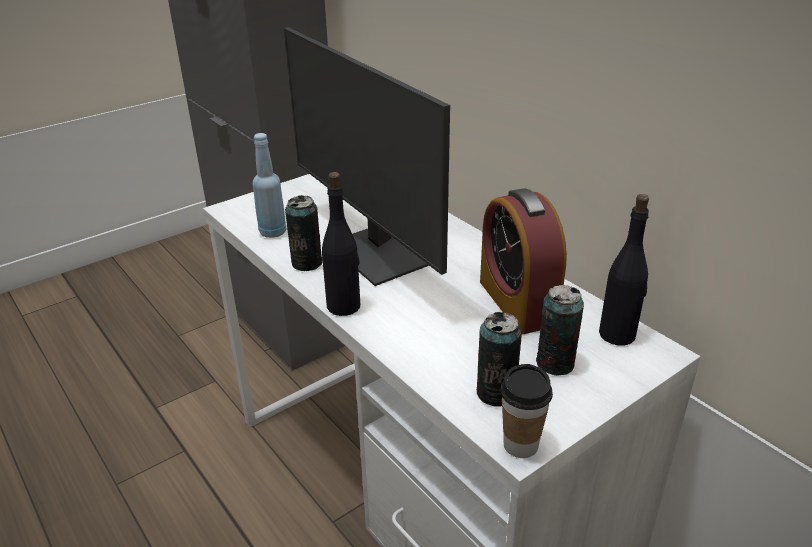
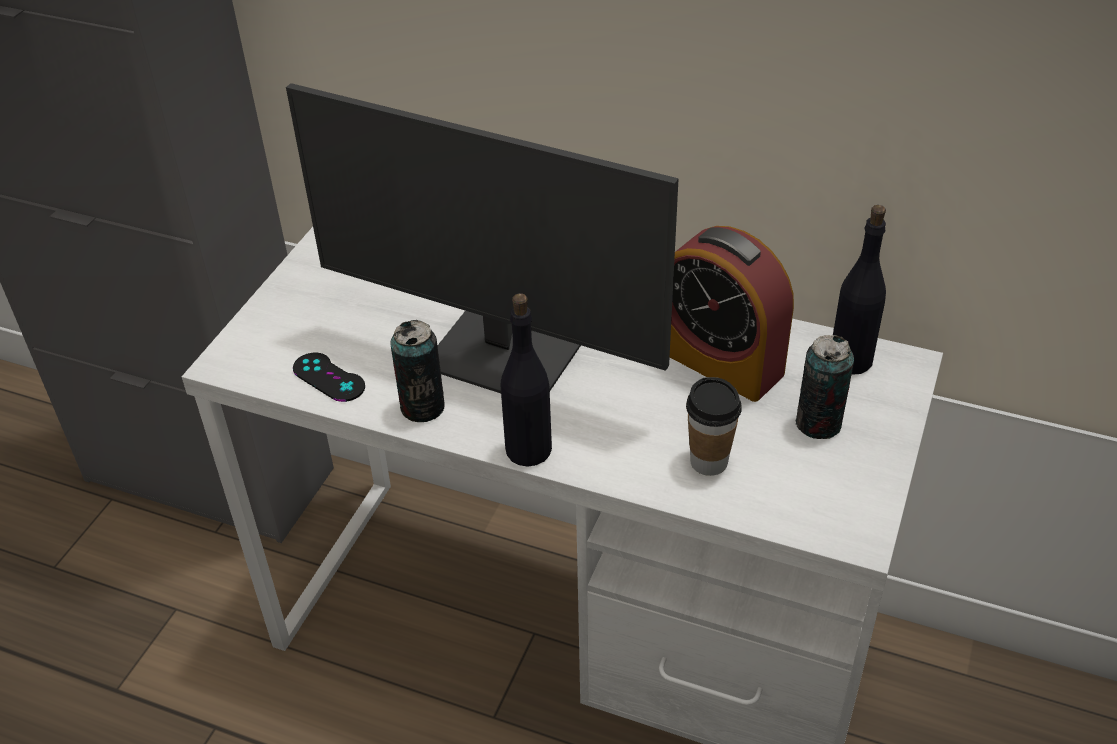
camera: 30 degrees left, 10 degrees up
blue bottle [252,133,287,238] -> black game controller [293,353,365,402]
can [477,312,522,407] -> none
cup [500,364,553,458] -> cup moved to [686,377,742,476]

